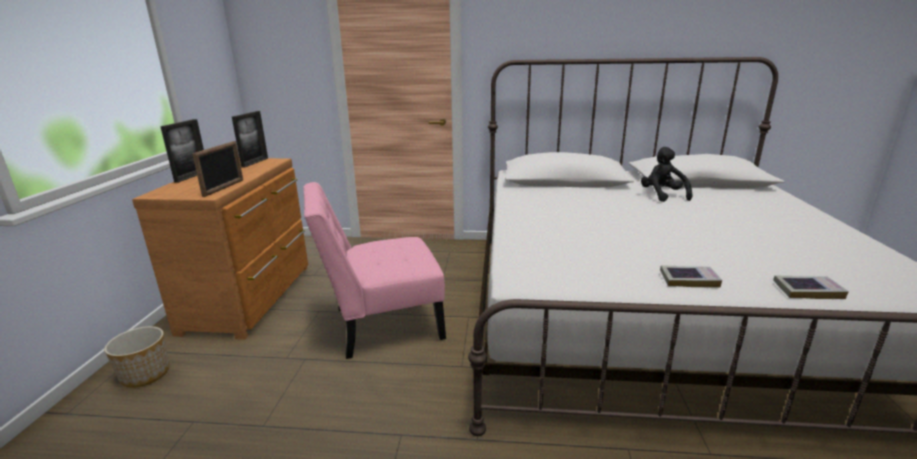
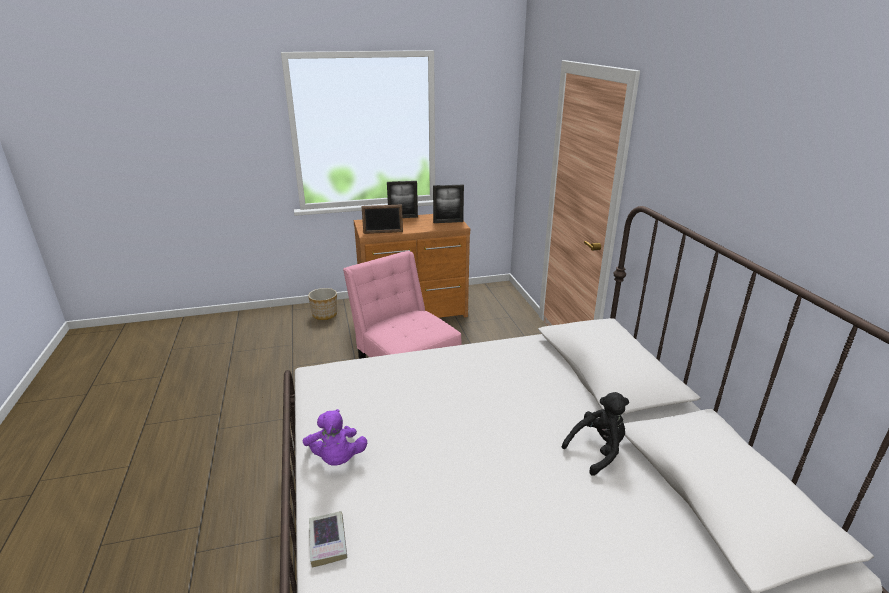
camera: 70 degrees right, 5 degrees up
book [660,265,722,288] -> purple plush toy [303,409,367,466]

